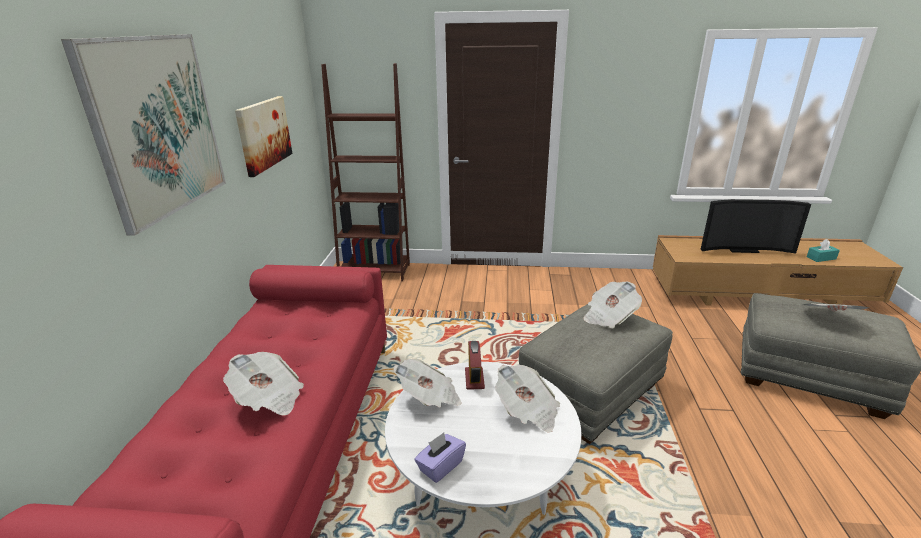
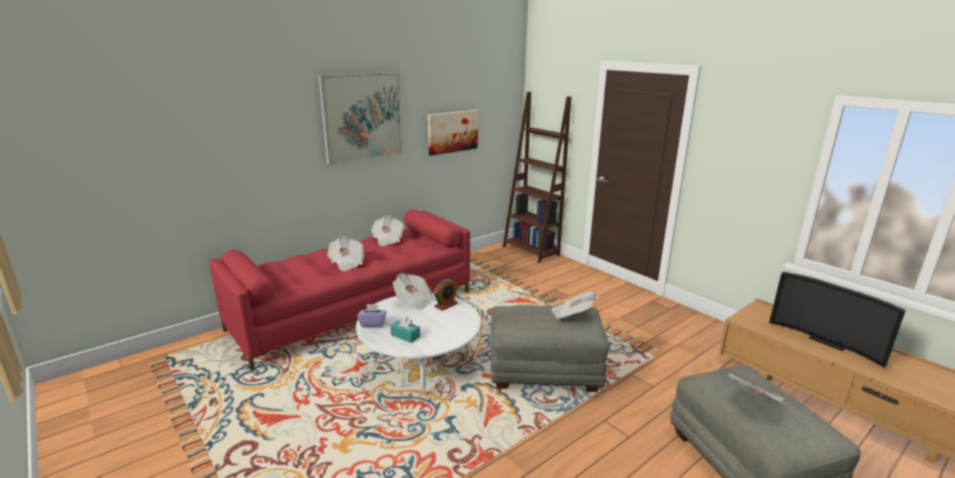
camera: 45 degrees right, 5 degrees down
newspaper [495,365,560,433] -> newspaper moved to [371,216,404,246]
turquoise tissue box [807,239,840,262] -> turquoise tissue box moved to [390,316,420,343]

